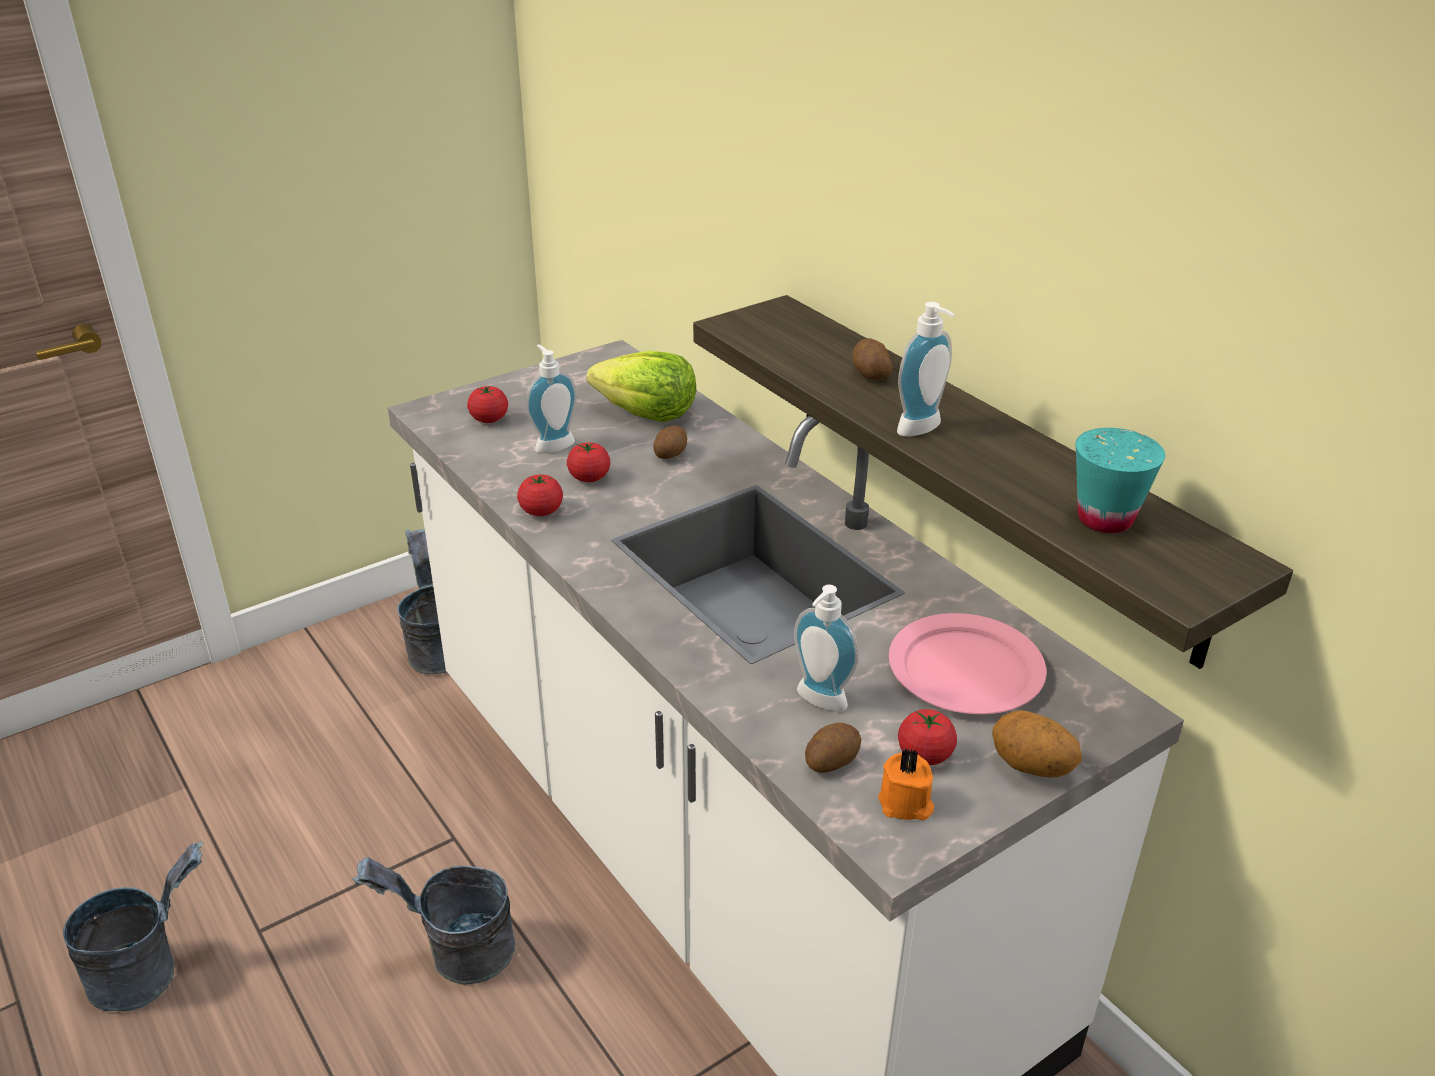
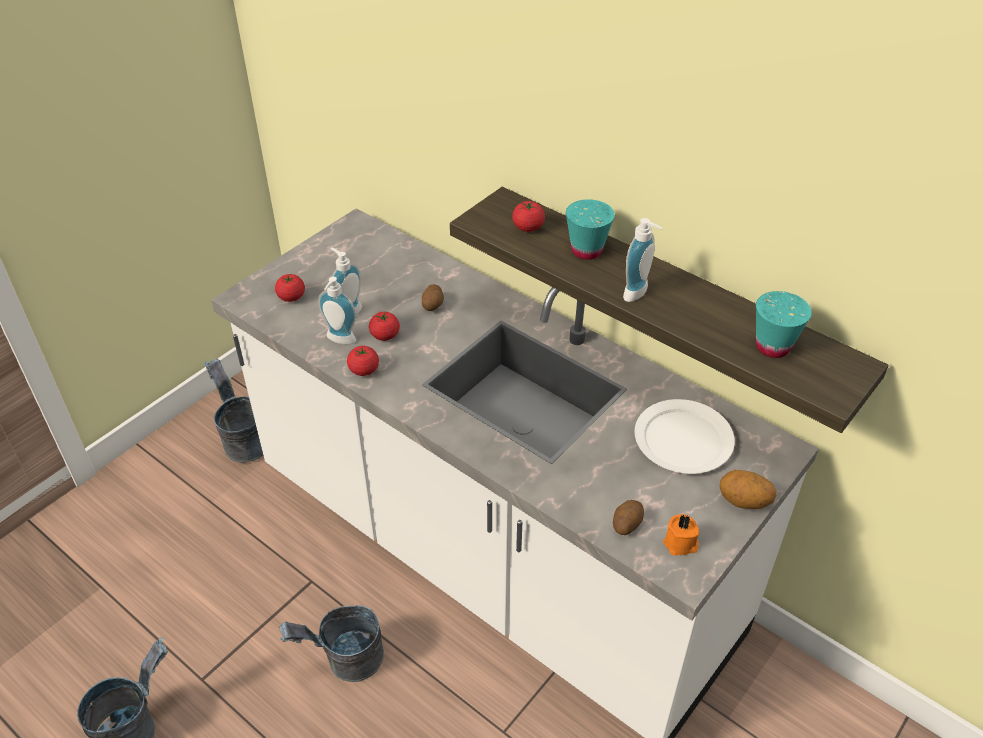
camera: 15 degrees left, 10 degrees up
lettuce [587,351,696,422] -> none
soap dispenser [794,585,858,712] -> soap dispenser moved to [318,277,356,344]
potato [852,338,893,380] -> turquoise cup [566,199,615,260]
pink plate [889,613,1047,714] -> white plate [635,399,735,474]
tomato [898,709,957,765] -> tomato moved to [512,201,545,232]

